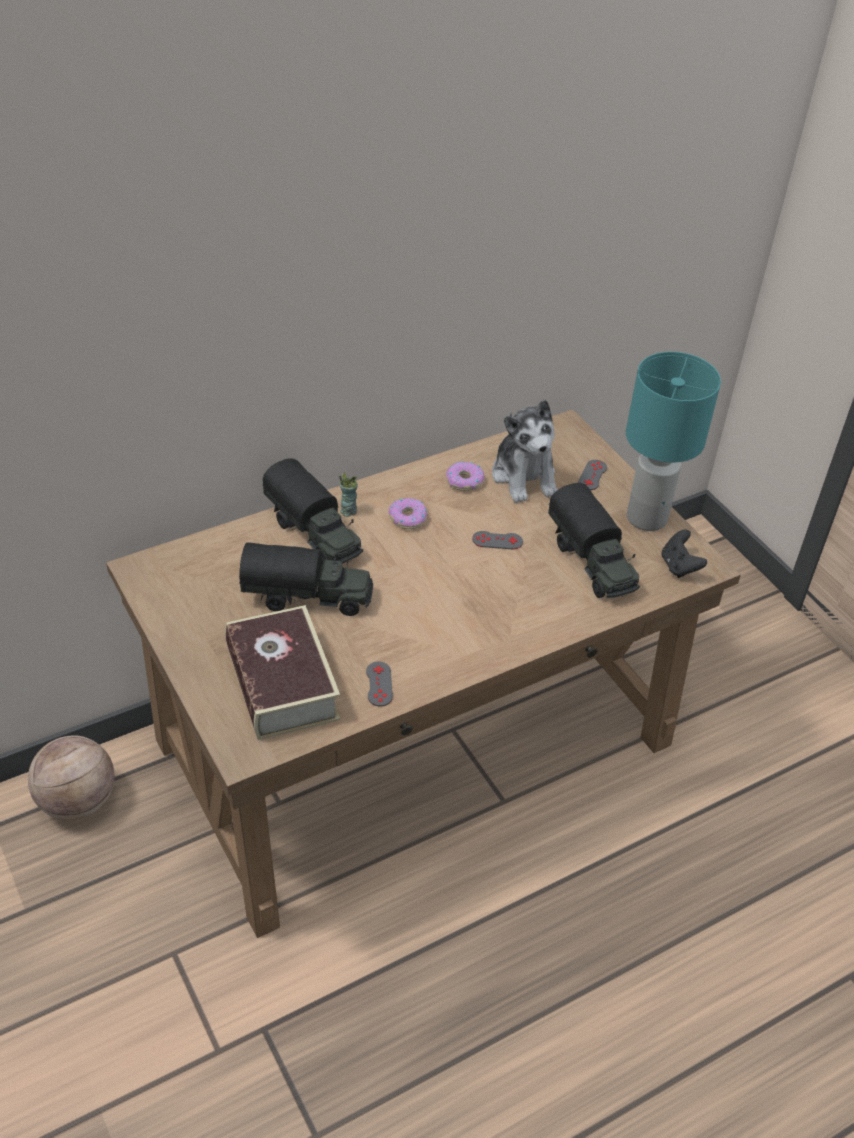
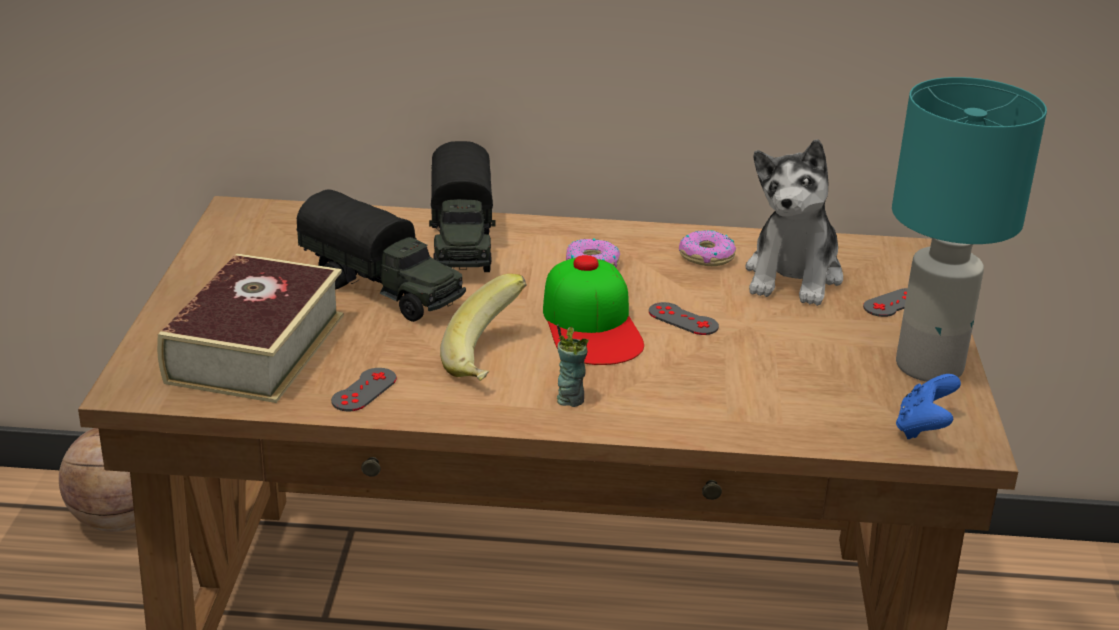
camera: 35 degrees right, 15 degrees down
cup [339,473,358,517] -> cup moved to [557,324,589,407]
toy truck [548,483,640,598] -> none
black game controller [661,529,707,578] -> blue game controller [896,374,961,439]
none -> banana [440,274,527,381]
none -> cap [543,255,644,365]

